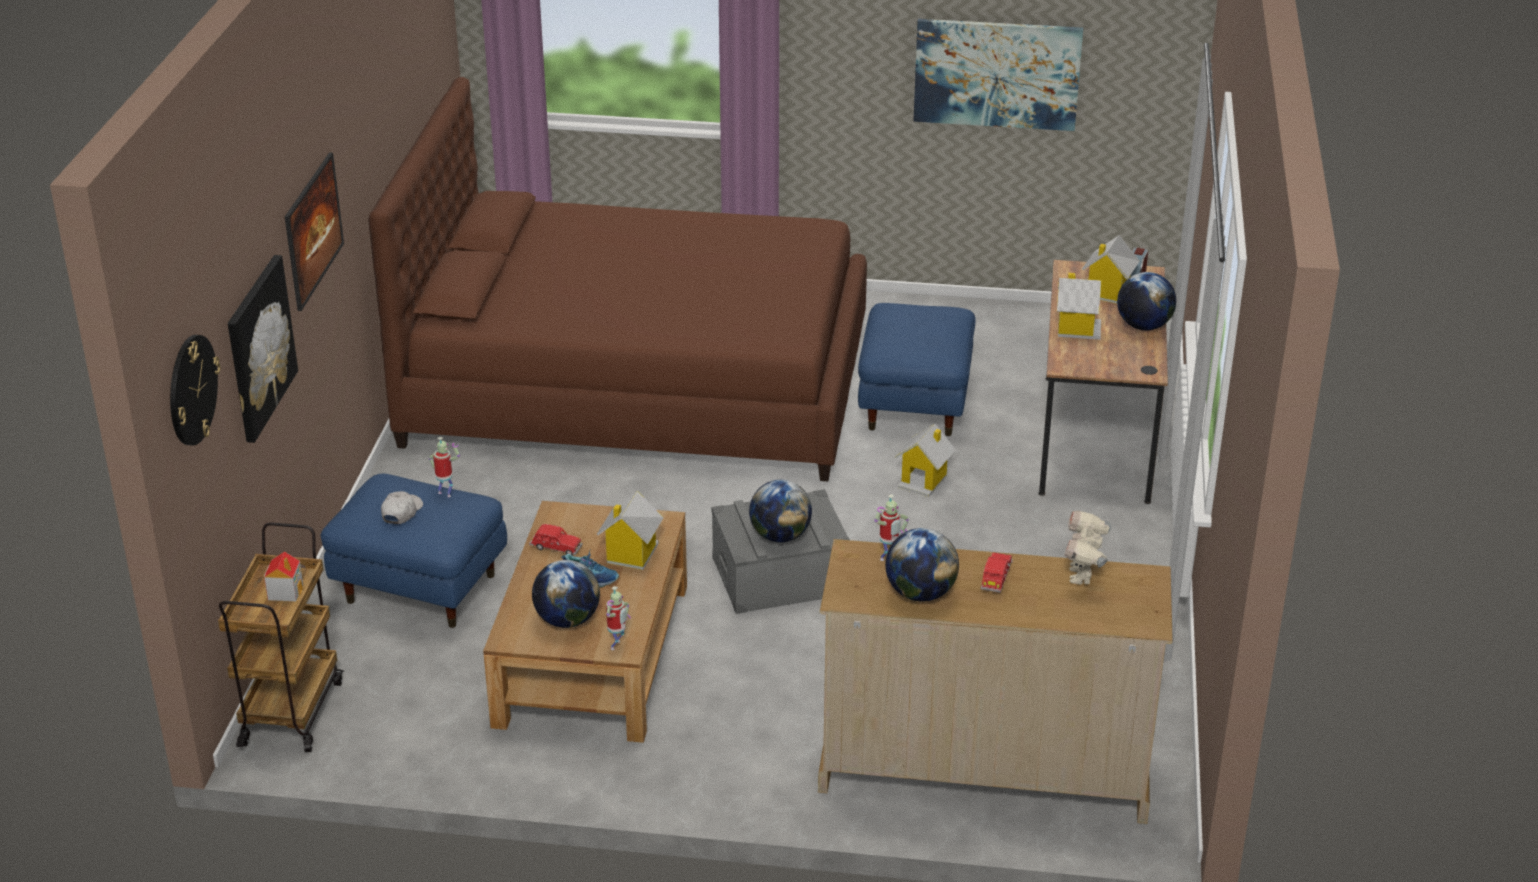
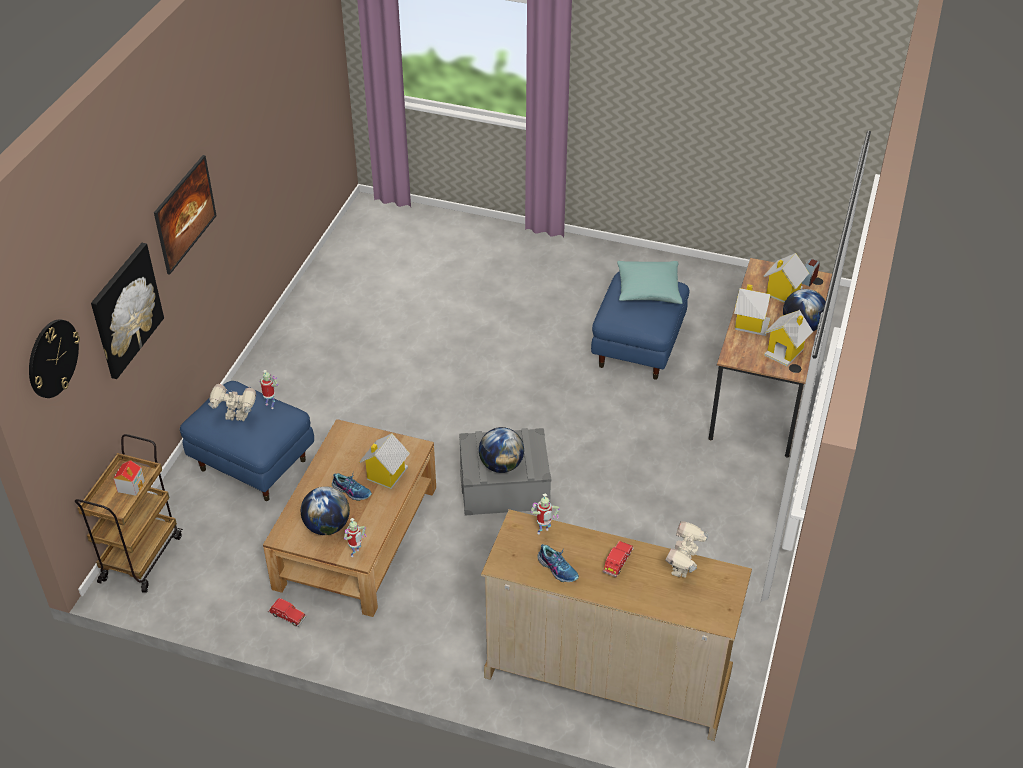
camera: 10 degrees right, 10 degrees up
brown bed [368,77,867,482] -> none
white cap [381,491,423,524] -> toy robot [208,384,256,421]
red toy car [529,524,583,555] -> red toy car moved to [268,598,307,627]
globe [885,528,959,602] -> shoe [537,544,579,582]
toy house [895,424,956,497] -> toy house moved to [764,310,813,367]
picture [913,19,1083,131] -> none
none -> turquoise pillow [617,261,683,304]

